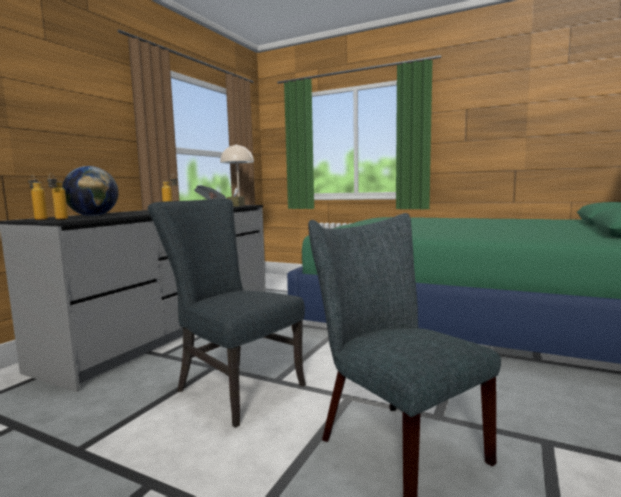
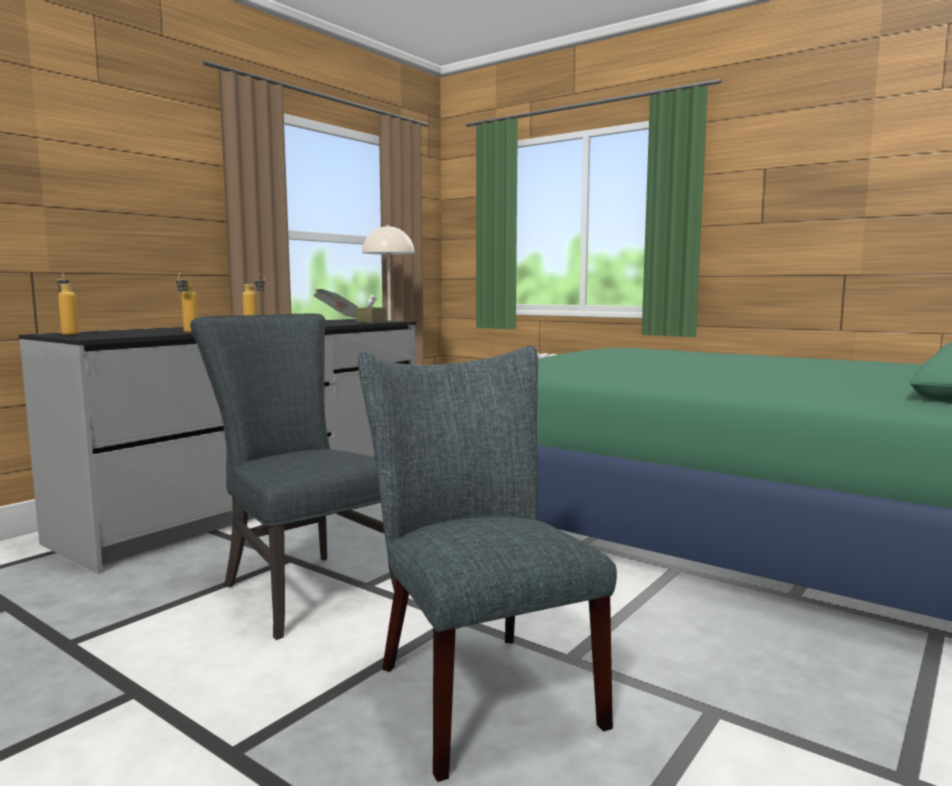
camera: 10 degrees right, 0 degrees up
bottle [47,173,68,219] -> bottle moved to [176,273,198,332]
globe [62,166,118,216] -> none

